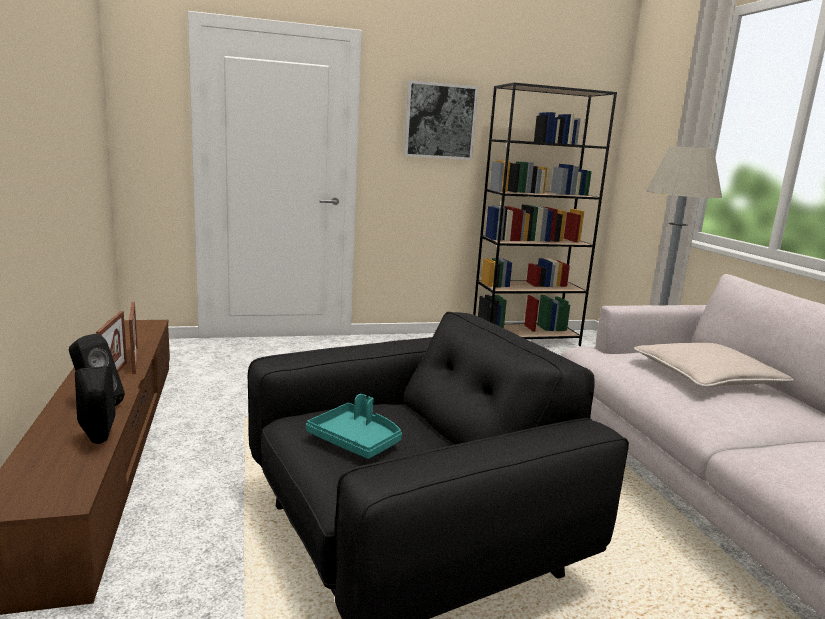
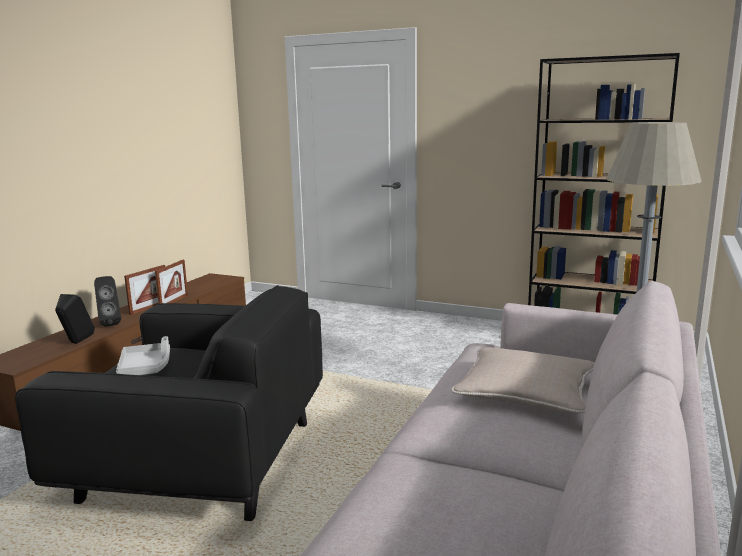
camera: 40 degrees right, 0 degrees up
turquoise tray [306,394,402,459] -> grey tray [116,336,170,375]
picture [404,80,478,160] -> none

